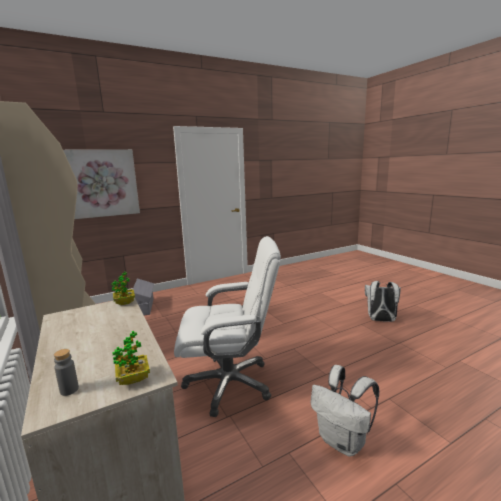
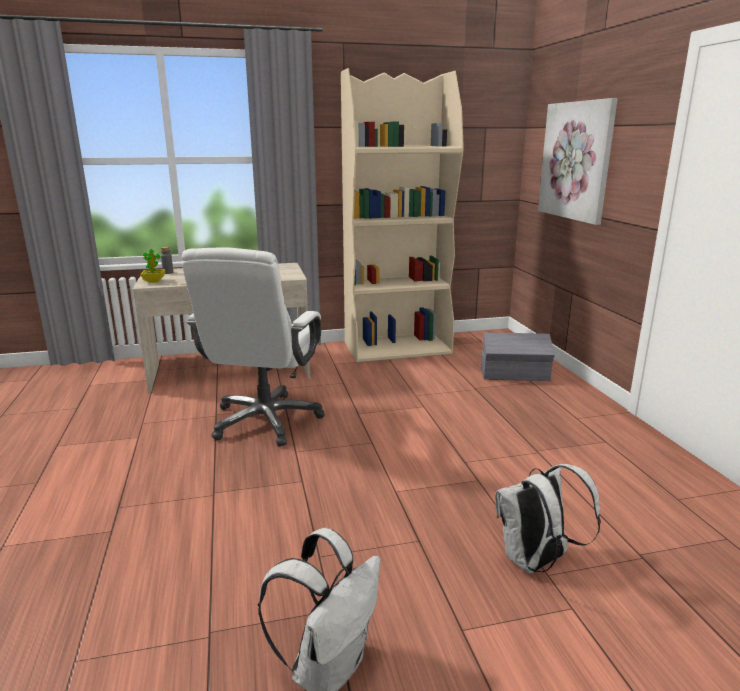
camera: 105 degrees right, 5 degrees up
potted plant [111,271,135,305] -> none
white backpack [311,365,379,457] -> white backpack moved to [495,464,601,573]

